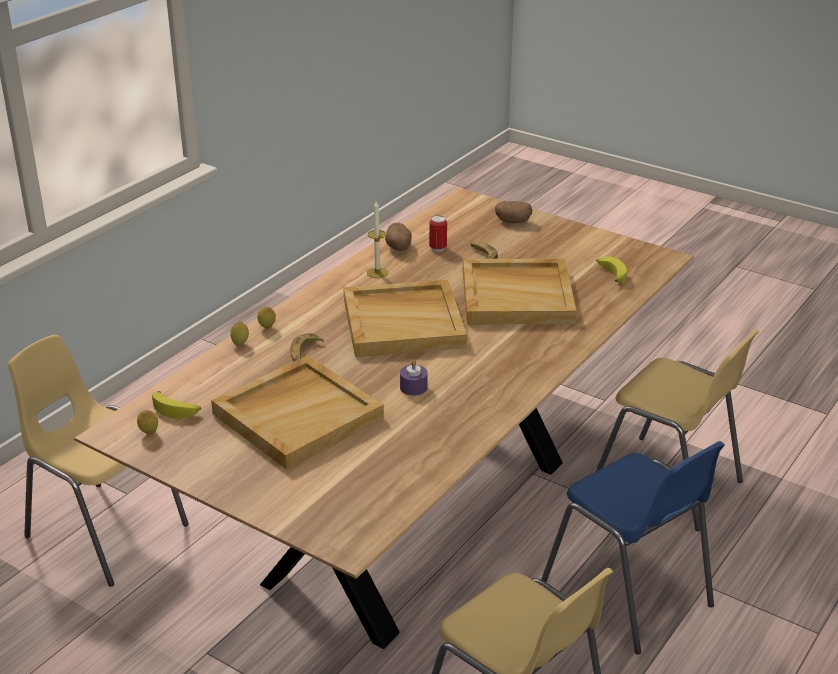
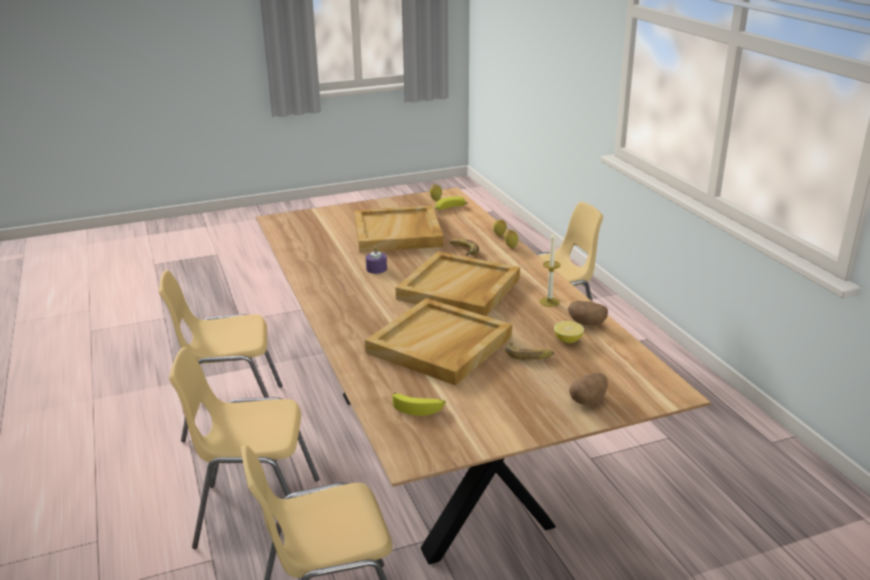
camera: 125 degrees right, 5 degrees down
can [429,215,447,252] -> lemon [554,321,584,343]
blue chair [541,441,725,654] -> yellow chair [169,347,319,549]

